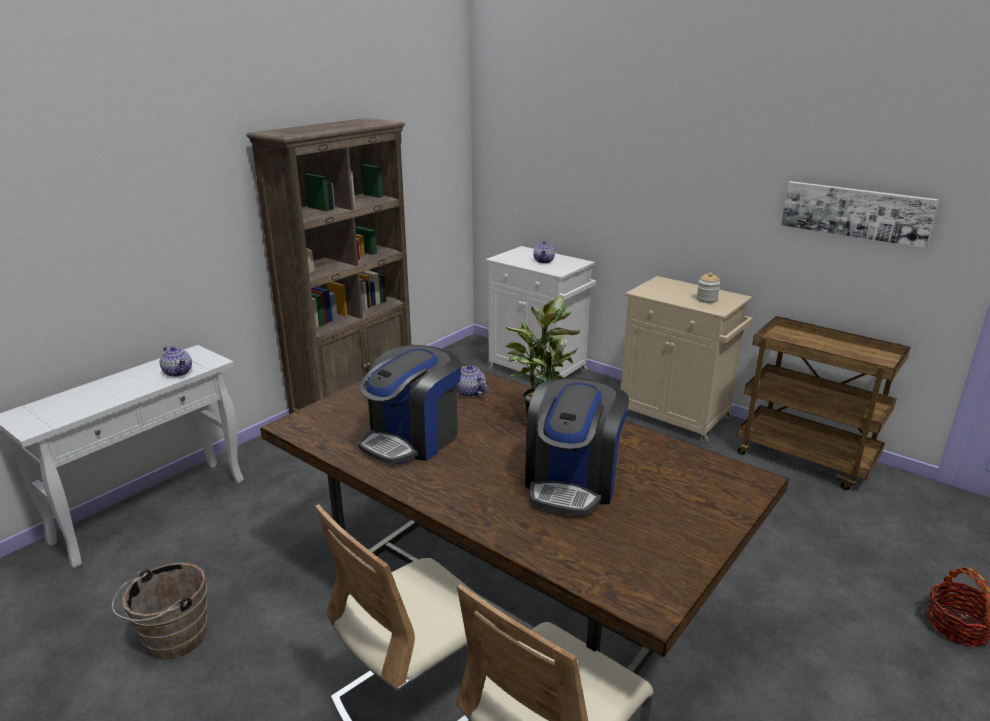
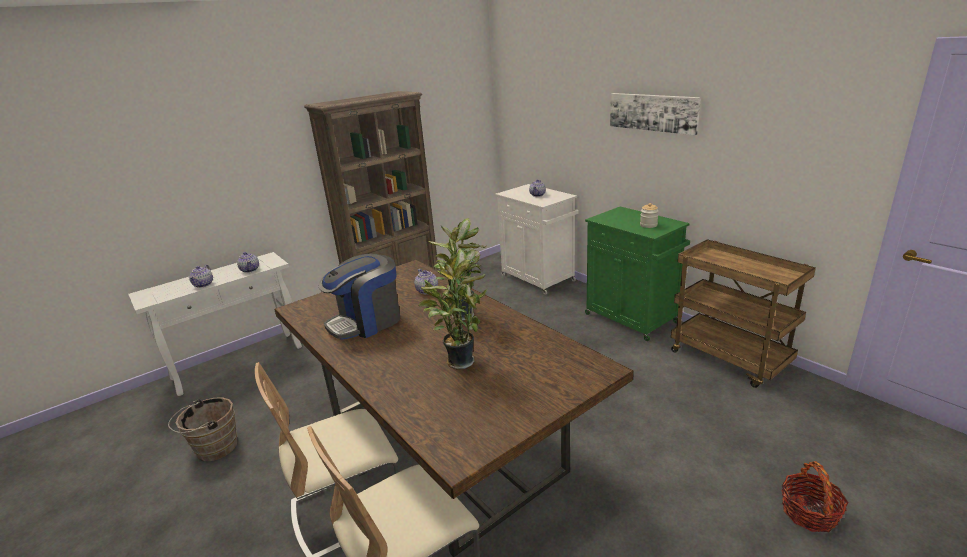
camera: 15 degrees right, 0 degrees up
coffee machine [525,378,629,516] -> potted plant [418,248,487,369]
beige cabinet [621,276,753,443] -> green cabinet [585,206,690,341]
picture [781,181,939,248] -> picture moved to [610,93,701,135]
none -> teapot [189,264,213,288]

